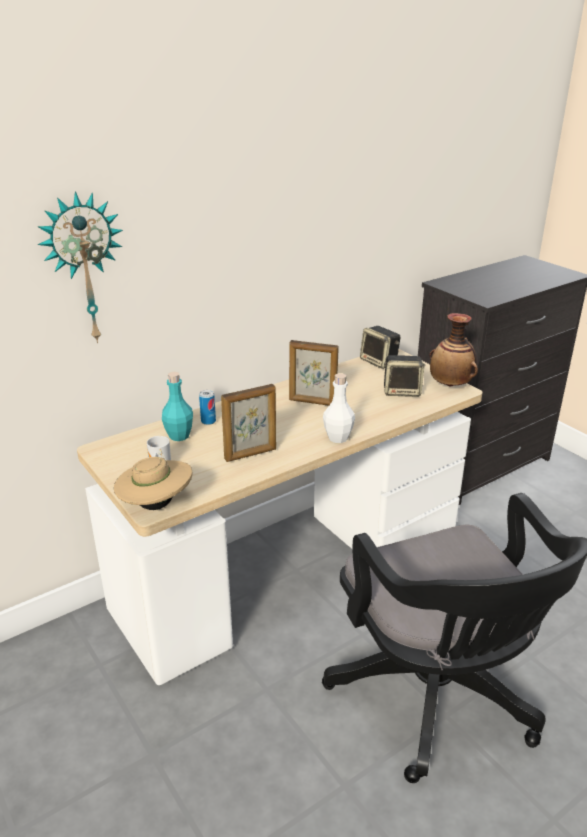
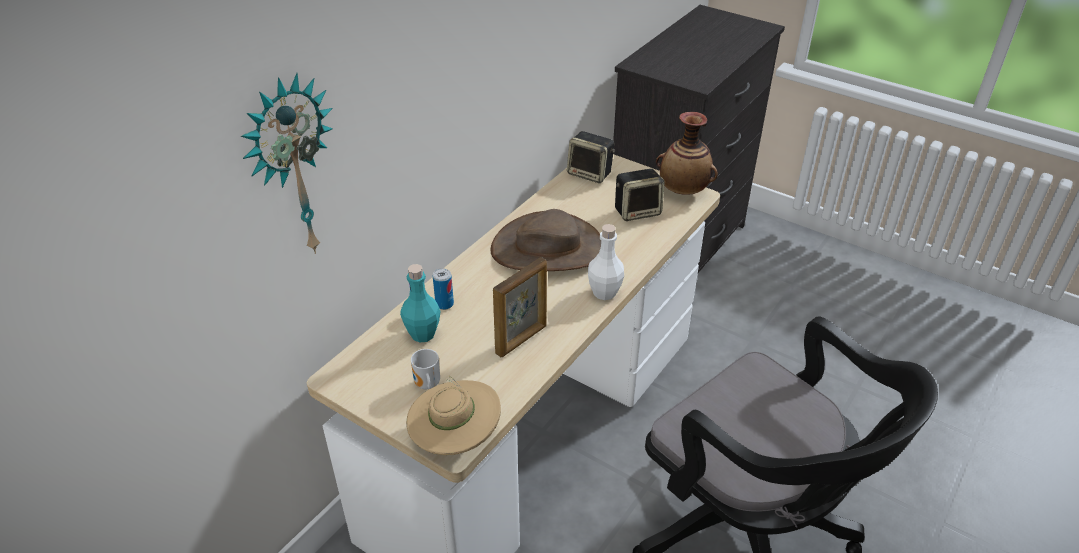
camera: 20 degrees left, 10 degrees up
picture frame [289,340,339,406] -> brown hat [491,209,601,271]

